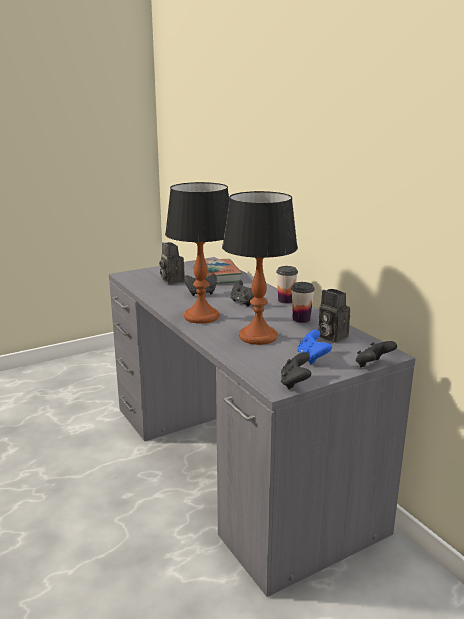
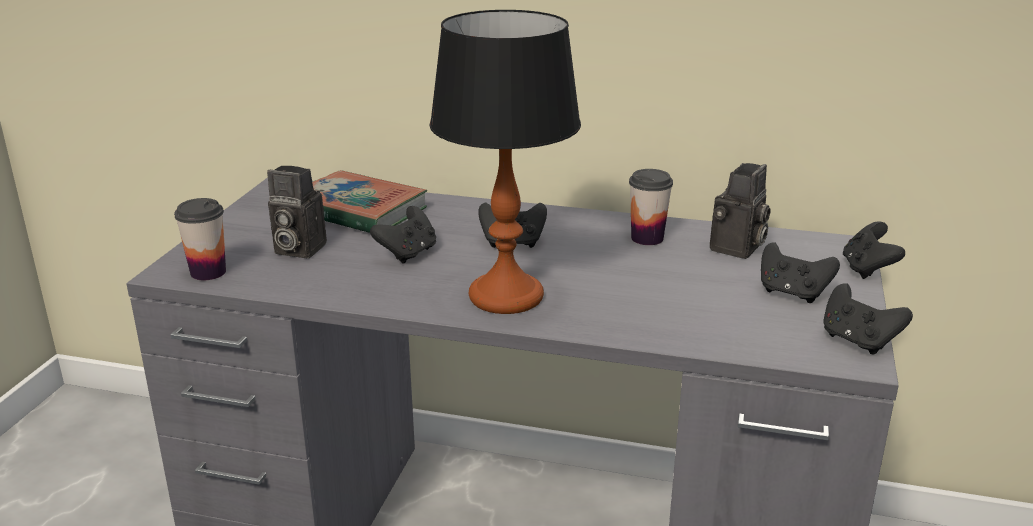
camera: 45 degrees left, 5 degrees up
table lamp [222,191,298,345] -> none
cup [276,266,298,304] -> cup moved to [174,198,226,280]
blue game controller [297,330,332,364] -> black game controller [761,242,840,303]
camera [319,289,350,343] -> camera turned 60 degrees counterclockwise [710,163,771,259]

